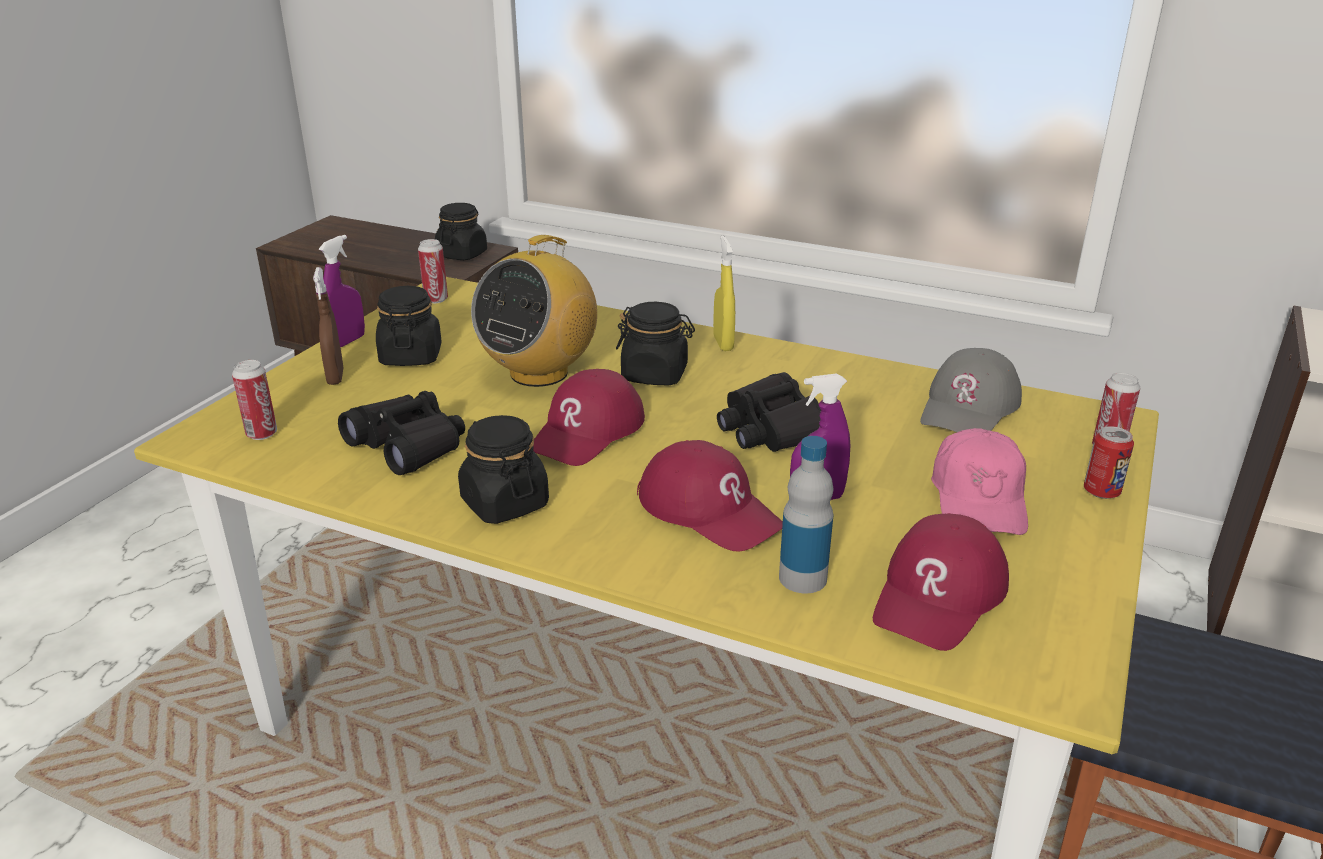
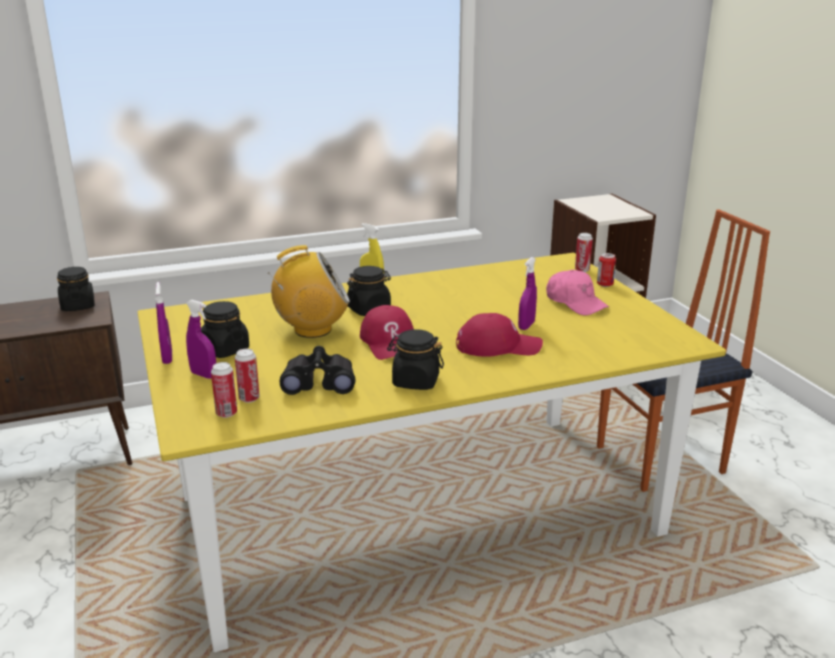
camera: 45 degrees left, 5 degrees down
brown spray bottle [313,267,344,385] -> purple spray bottle [186,300,216,379]
can [418,239,448,303] -> can moved to [235,349,260,403]
radio [471,235,597,387] -> radio turned 90 degrees counterclockwise [268,245,350,338]
black binoculars [717,372,821,452] -> none
bottle [779,436,833,594] -> none
red cap [873,513,1009,651] -> none
grey cap [920,348,1022,432] -> none

